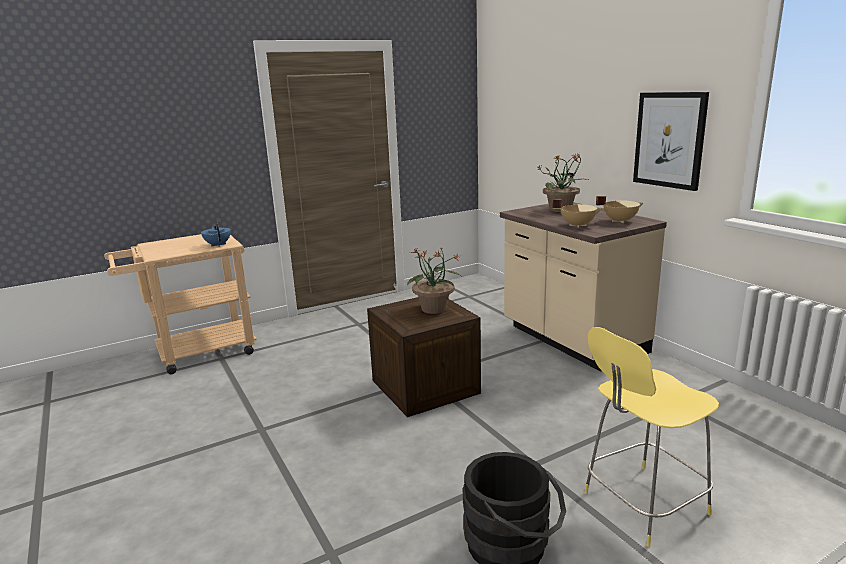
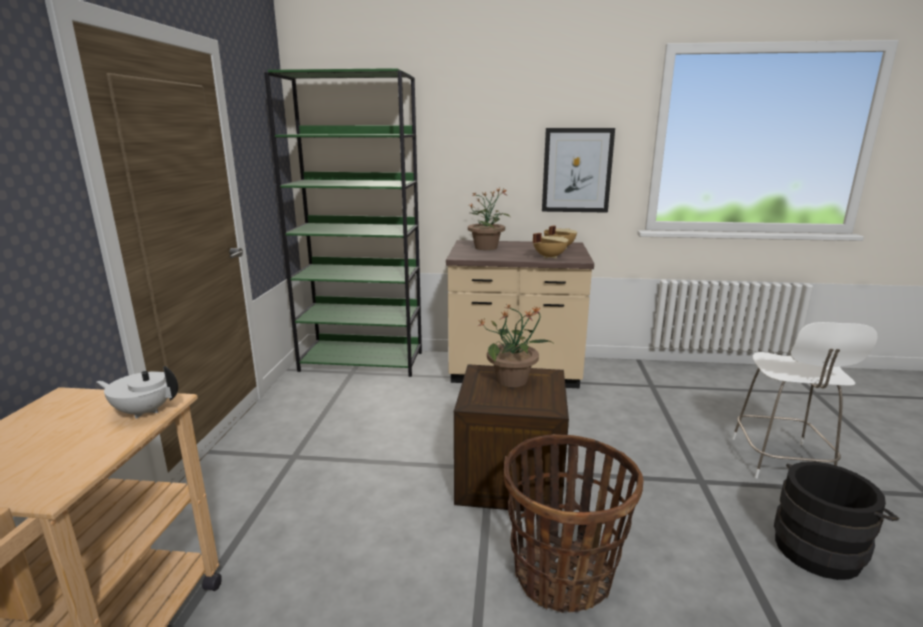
camera: 55 degrees left, 0 degrees up
blue teapot [201,224,231,247] -> white teapot [97,366,178,419]
yellow stool [584,327,719,547] -> white stool [732,322,878,478]
none -> green bookcase [264,68,422,377]
none -> basket [504,434,644,613]

